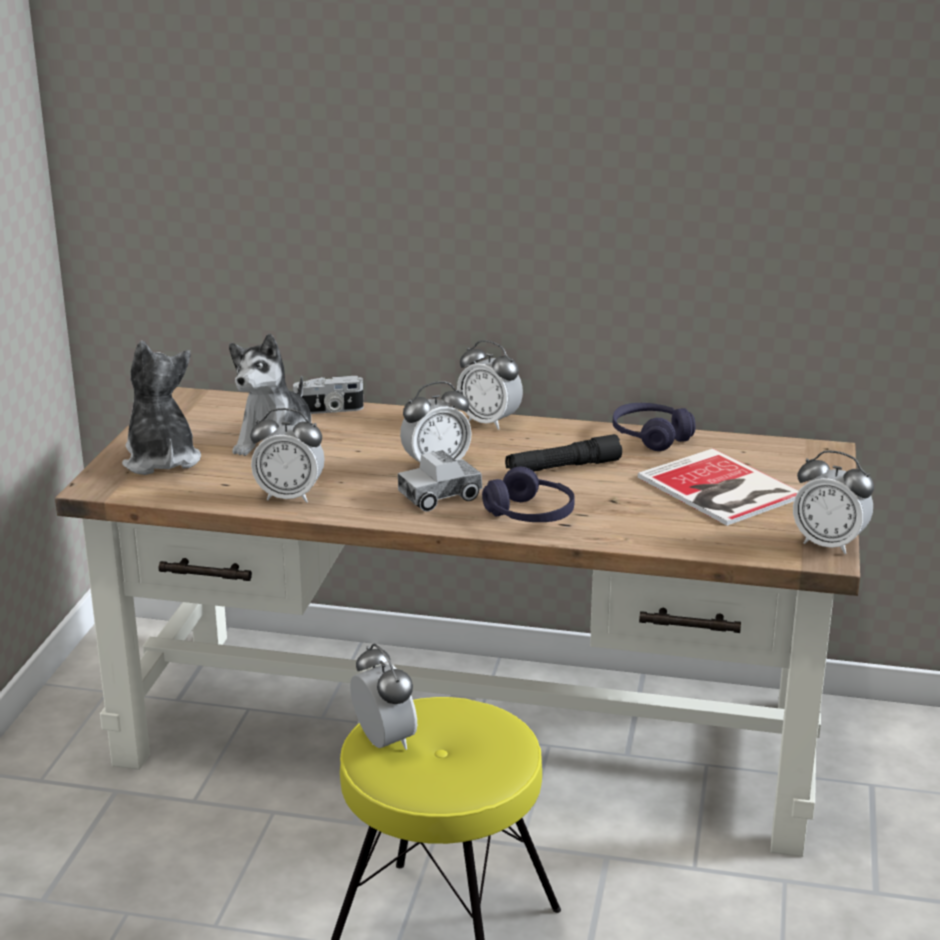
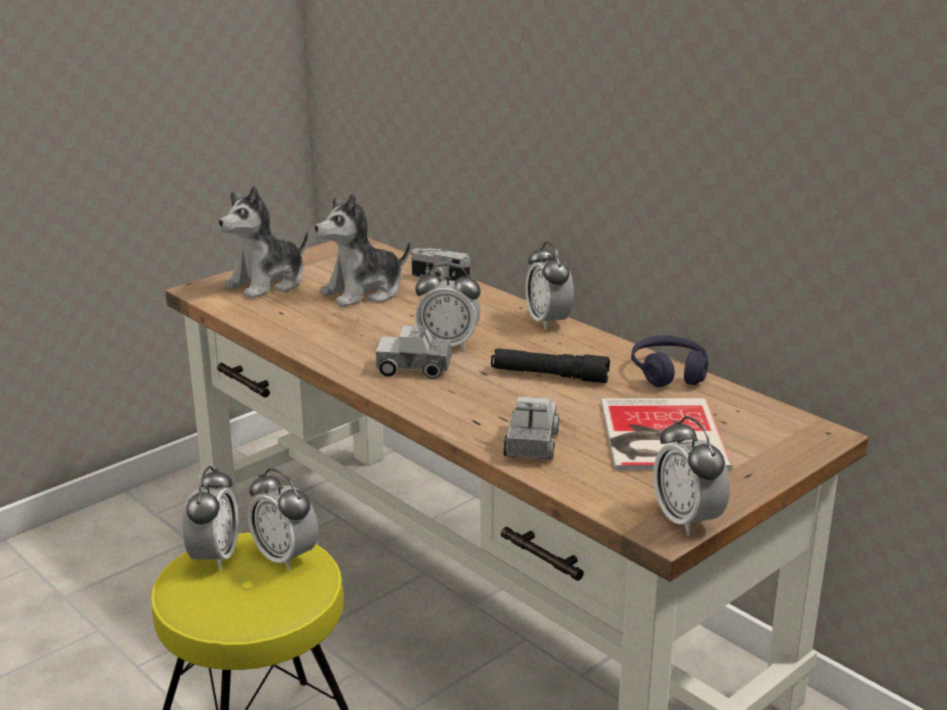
camera: 35 degrees right, 0 degrees up
plush toy [122,341,201,475] -> plush toy turned 150 degrees counterclockwise [218,186,308,299]
alarm clock [250,408,325,503] -> alarm clock moved to [248,468,319,571]
purple headphones [482,467,575,522] -> none
none -> toy truck [504,396,559,460]

